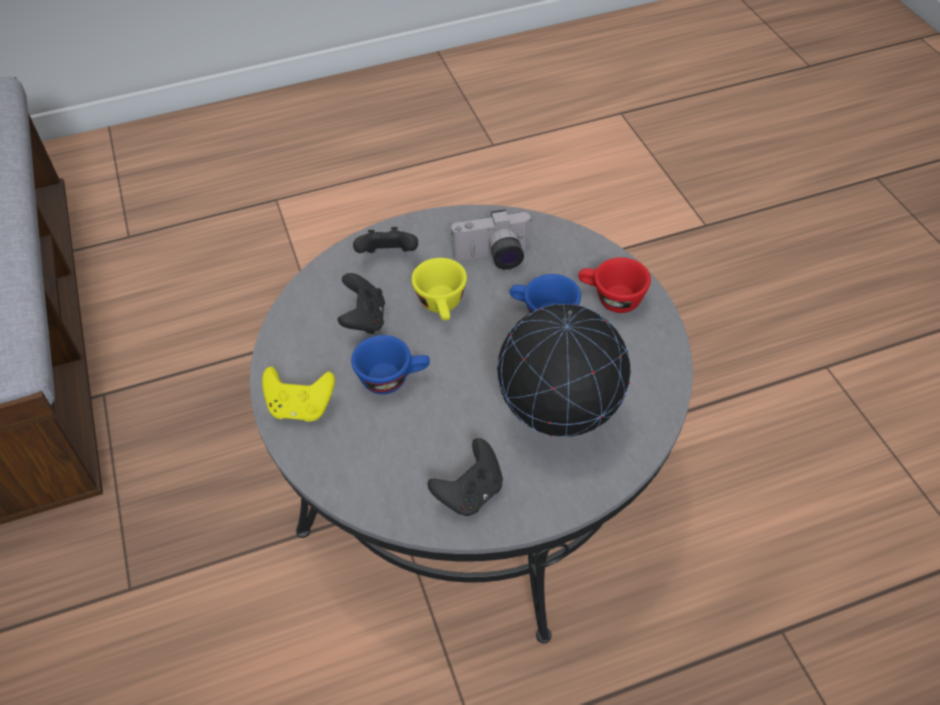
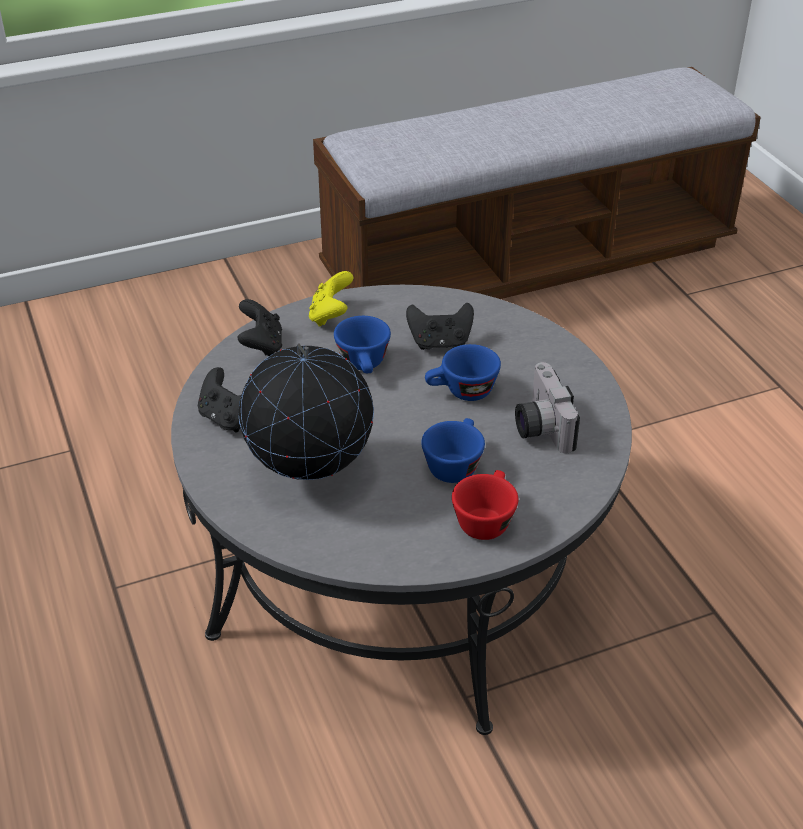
camera: 85 degrees right, 10 degrees down
black game controller [353,227,418,253] -> black game controller moved to [237,299,282,356]
yellow cup [411,258,467,320] -> blue cup [425,344,501,401]

